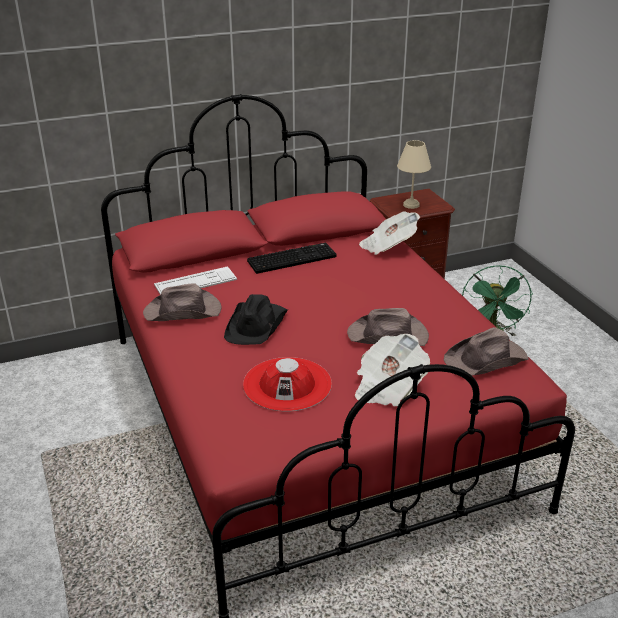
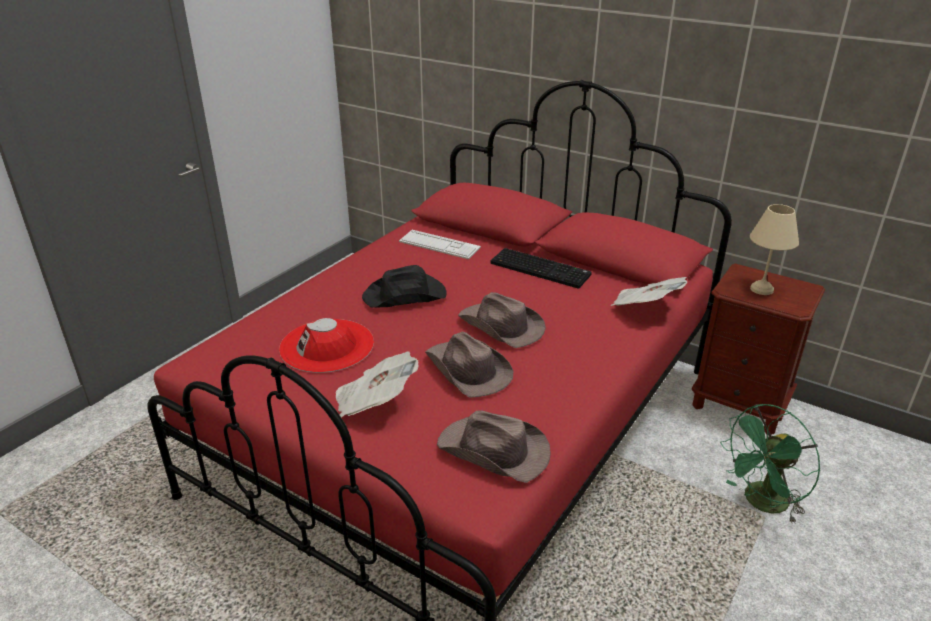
camera: 55 degrees right, 0 degrees up
brown hat [143,283,221,321] -> brown hat moved to [458,292,546,348]

